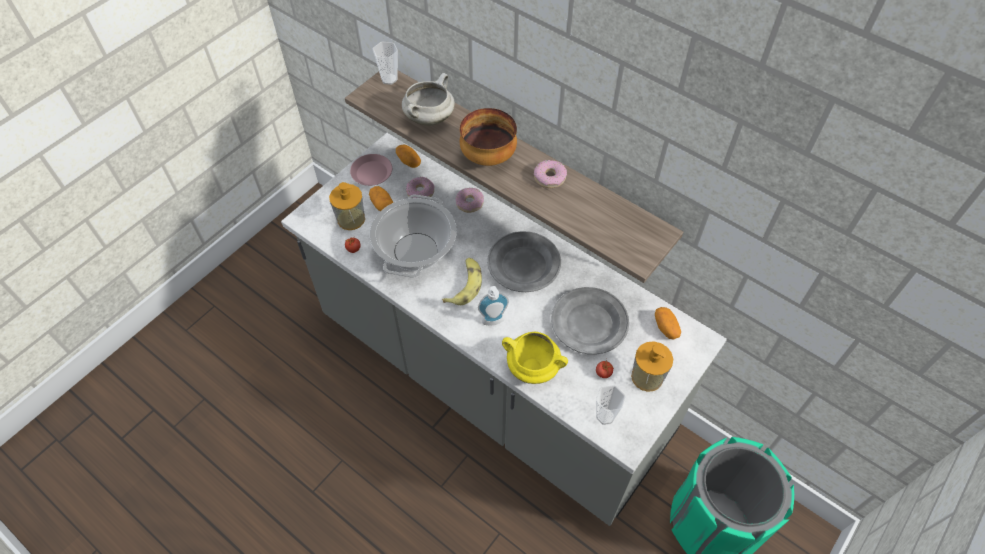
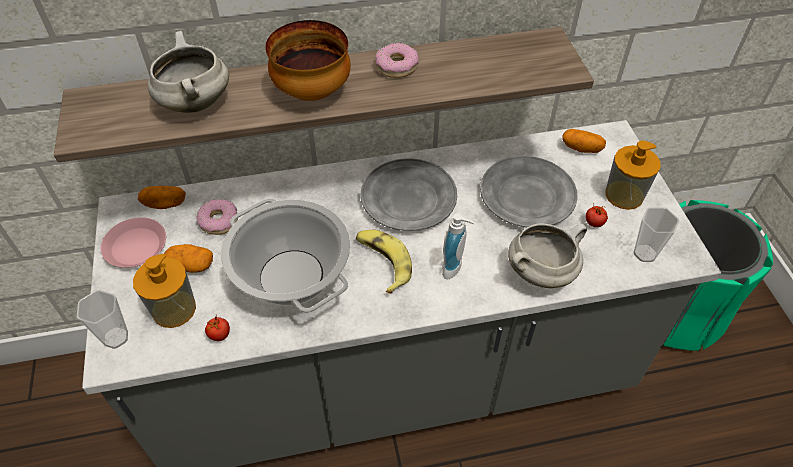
camera: 50 degrees left, 5 degrees down
cup [373,42,398,85] -> cup moved to [77,290,128,349]
donut [456,188,484,213] -> none
yellow cooking pot [502,331,568,384] -> white cooking pot [508,223,587,288]

